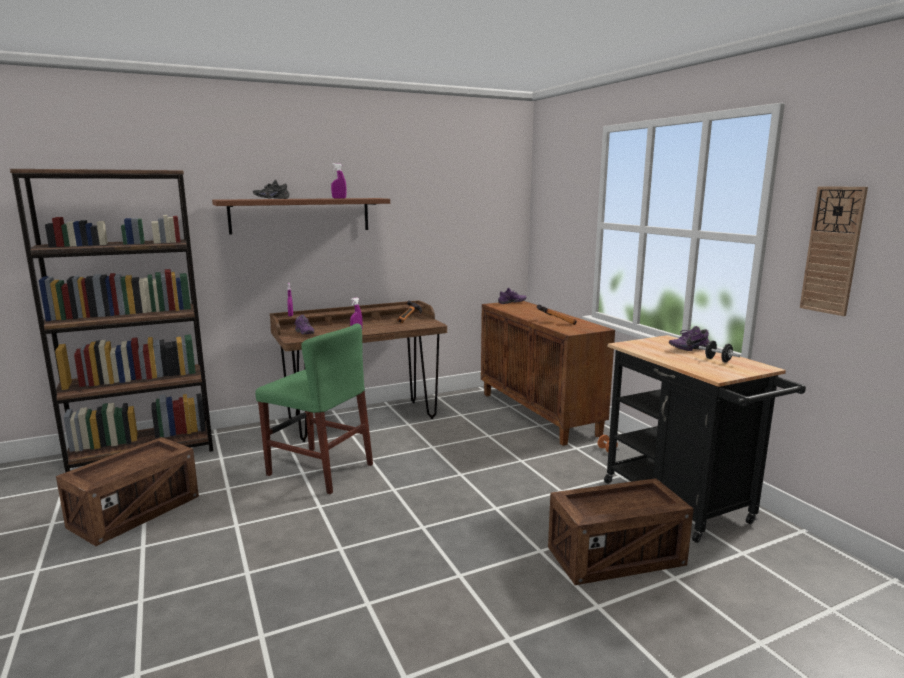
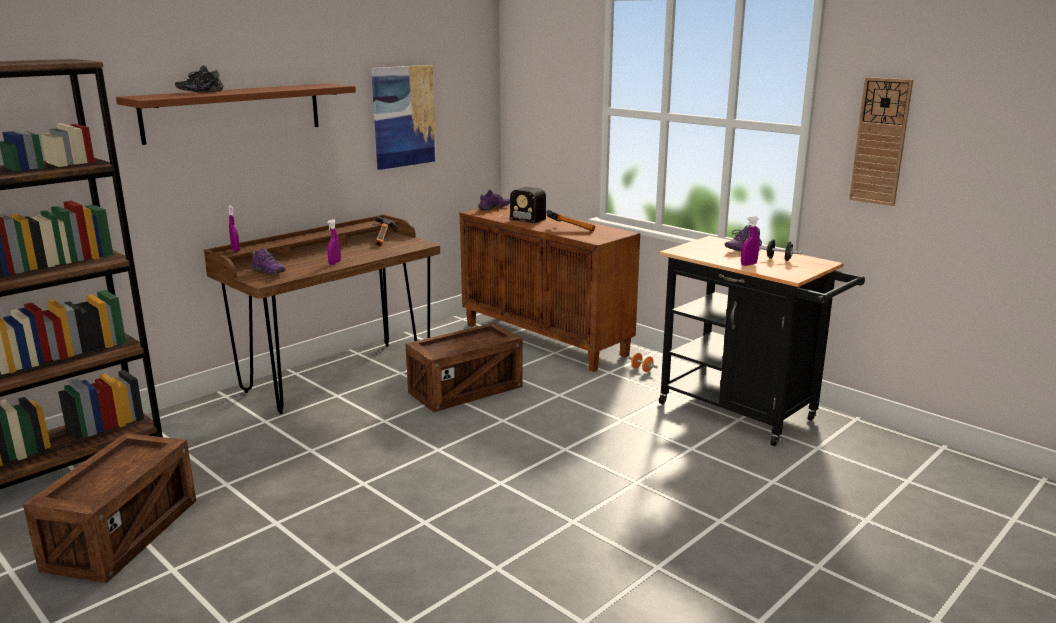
camera: 20 degrees left, 5 degrees up
green chair [255,323,373,494] -> none
purple spray bottle [331,163,347,199] -> purple spray bottle moved to [741,216,759,266]
crate [548,478,694,585] -> crate moved to [405,323,522,412]
none -> picture [371,65,436,170]
none -> radio [499,187,546,223]

